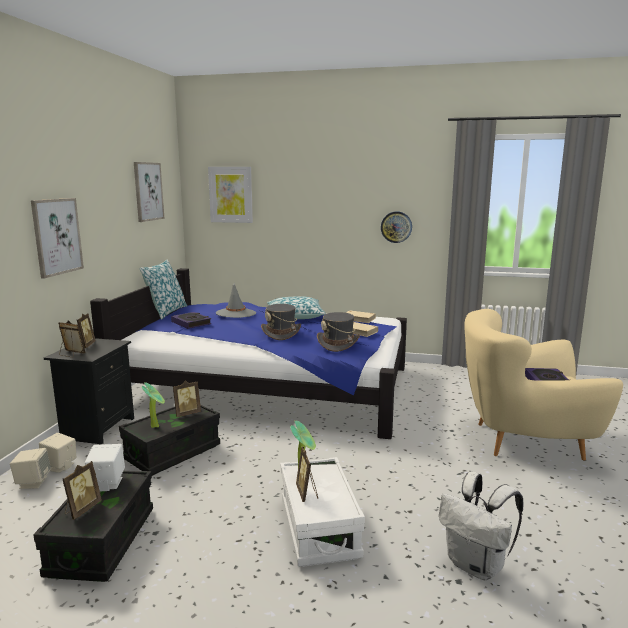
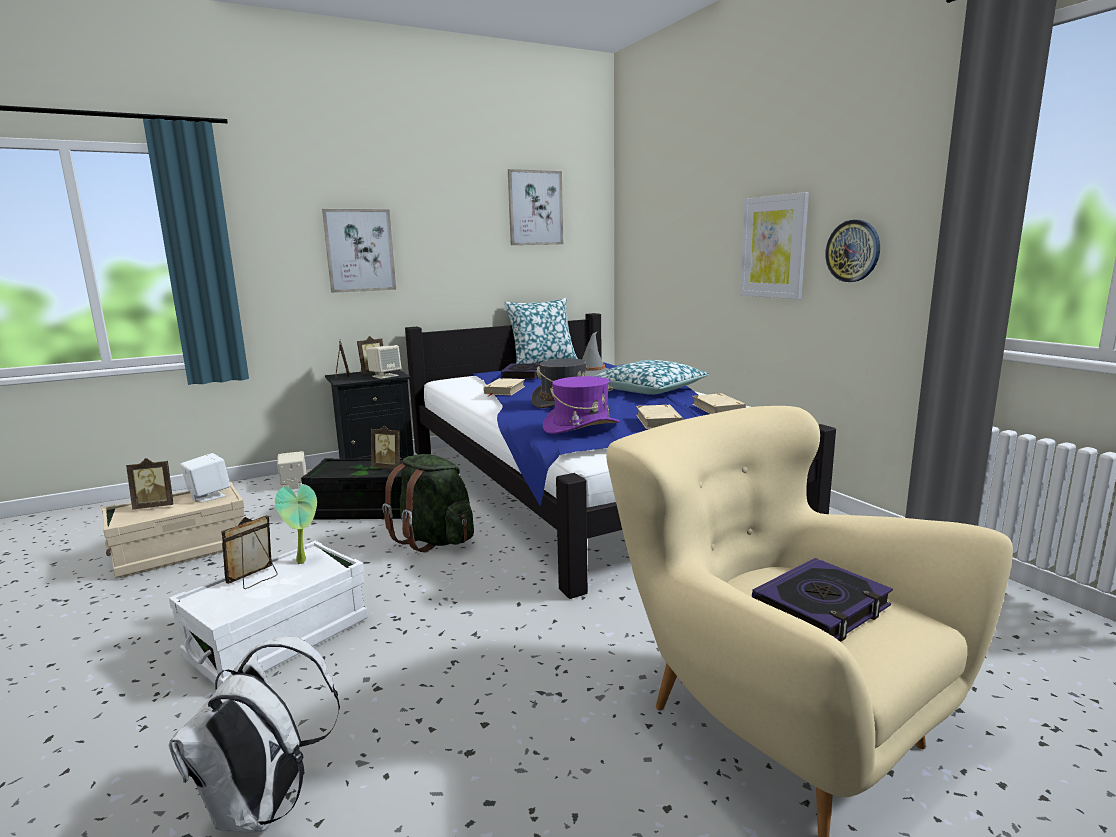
camera: 50 degrees right, 0 degrees up
beige speaker [10,448,51,489] -> beige speaker moved to [366,345,401,379]
black storage box [33,471,153,582] -> beige storage box [102,482,245,578]
potted plant [142,382,165,428] -> none
picture [208,167,253,223] -> picture moved to [740,192,809,299]
grey hat [317,312,360,352] -> purple hat [543,376,620,434]
none -> green backpack [382,454,474,552]
none -> beige book [484,378,525,396]

